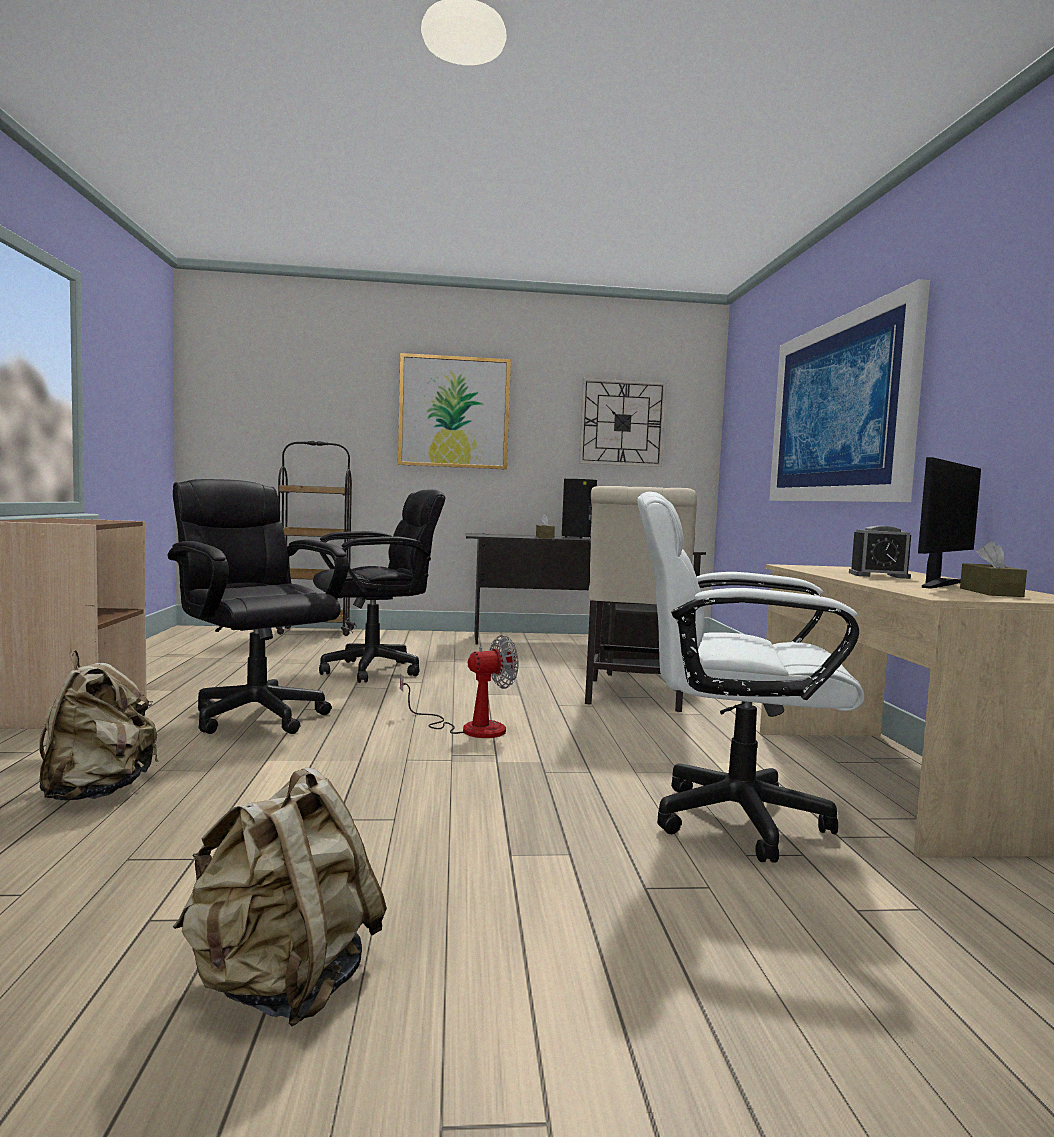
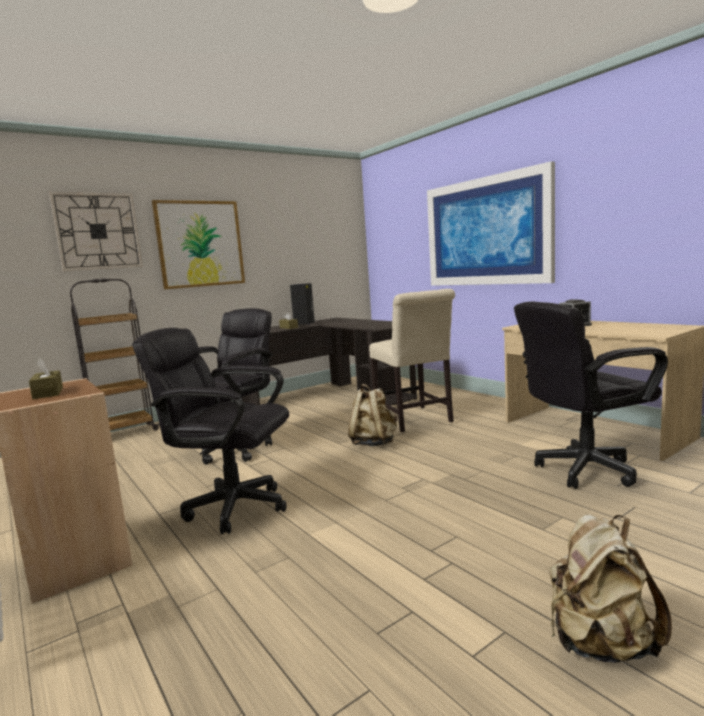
camera: 30 degrees left, 5 degrees up
beige backpack [39,650,159,801] -> beige backpack moved to [348,384,397,446]
fan [400,635,518,738] -> none
wall clock [579,378,667,467] -> wall clock moved to [49,192,143,271]
white office chair [637,492,865,862] -> black office chair [514,301,668,489]
monitor [918,457,981,589] -> none
brown tissue box [960,541,1027,597] -> brown tissue box moved to [29,358,63,399]

